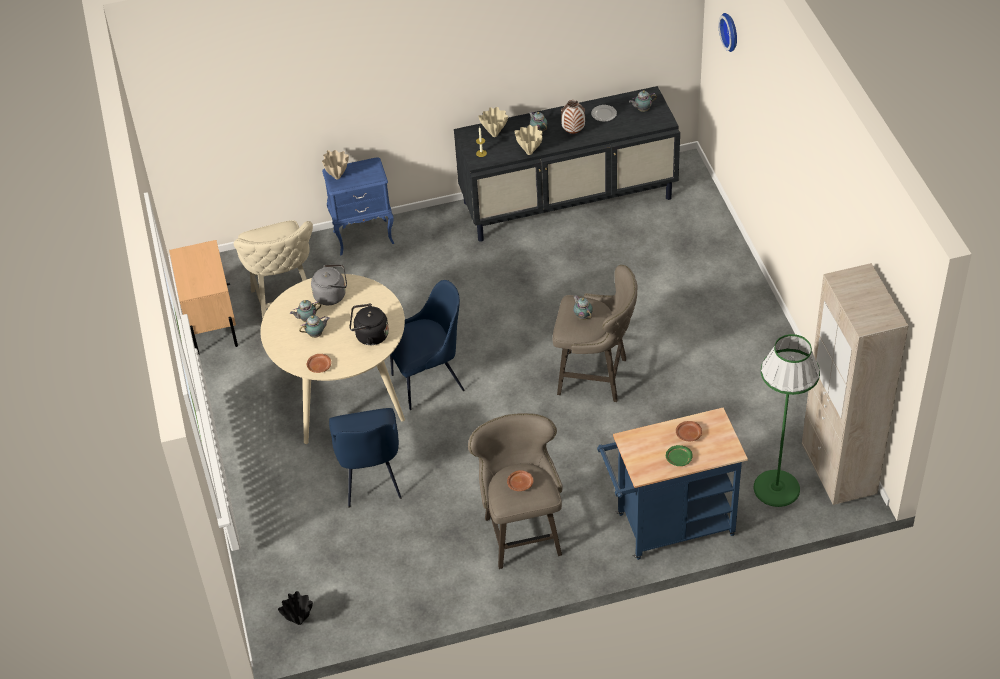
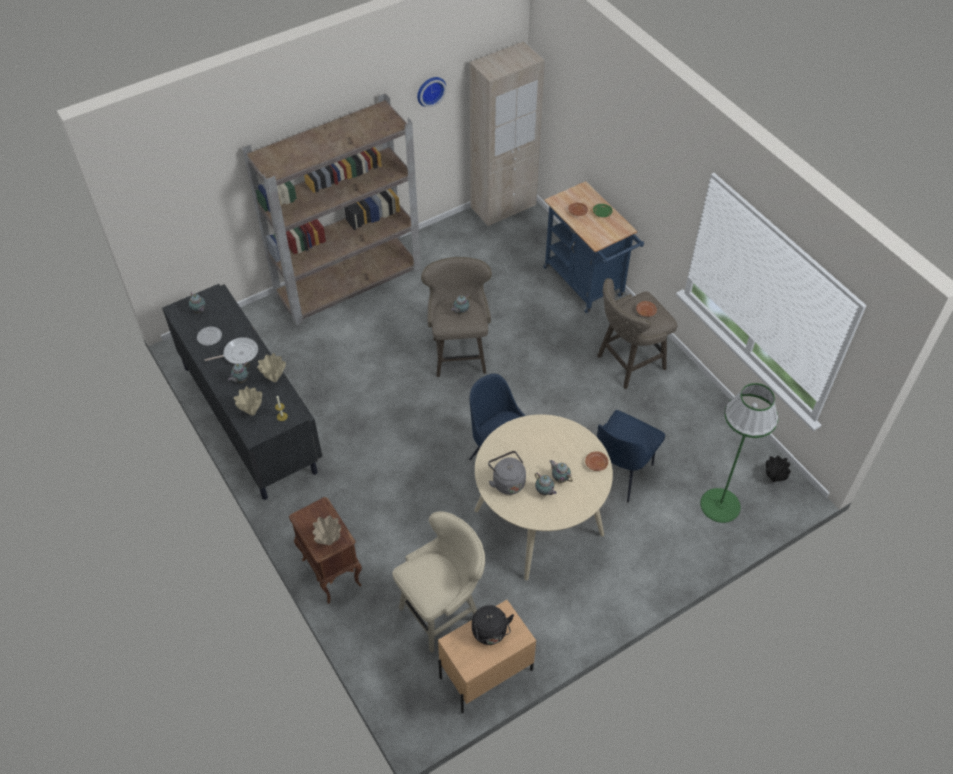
camera: 110 degrees left, 5 degrees up
blue nightstand [322,157,395,256] -> brown nightstand [289,497,362,604]
blue chair [329,408,402,508] -> blue chair turned 150 degrees clockwise [597,410,665,502]
black kettle [350,304,389,345] -> black kettle moved to [472,605,514,645]
vase [561,100,585,134] -> frying pan [204,337,258,364]
wall clock [718,13,737,52] -> wall clock moved to [417,77,446,107]
green floor lamp [754,334,820,507] -> green floor lamp moved to [700,383,778,523]
none -> brown bookcase [242,93,421,325]

